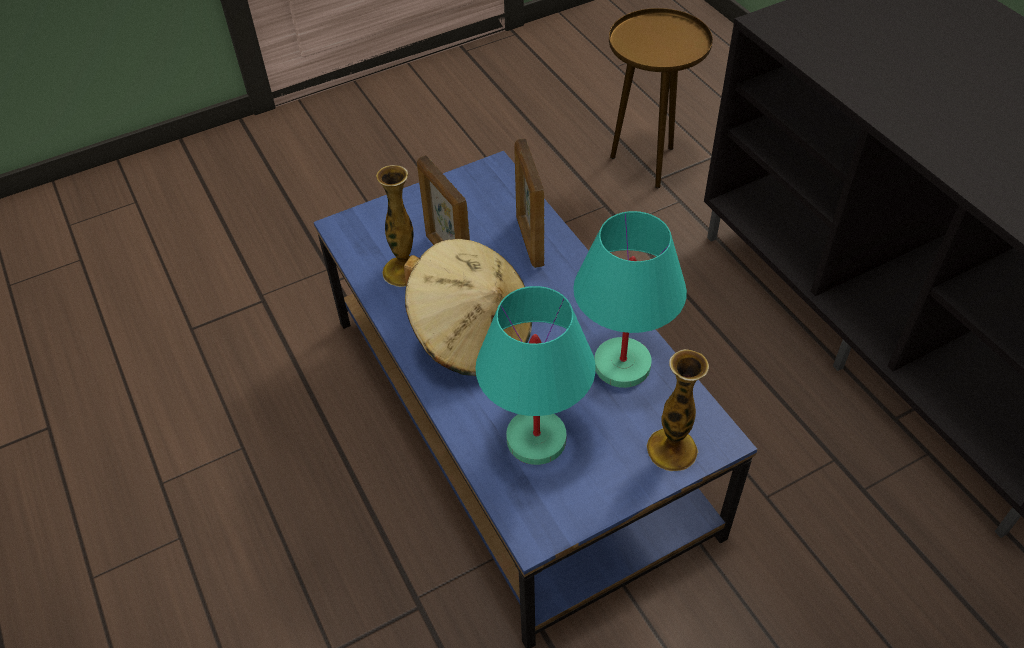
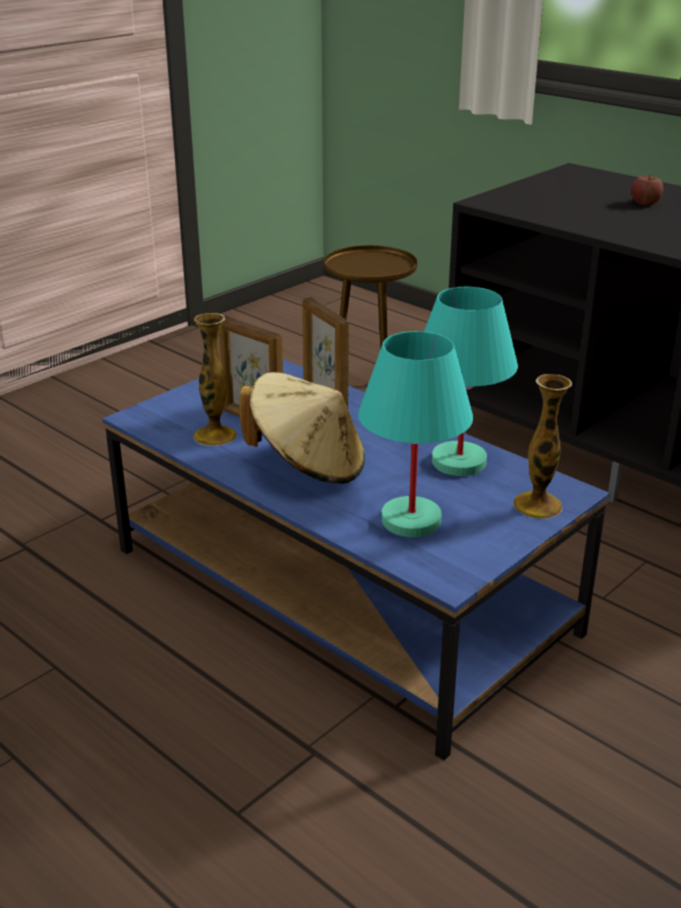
camera: 20 degrees left, 20 degrees down
none -> apple [631,175,663,205]

